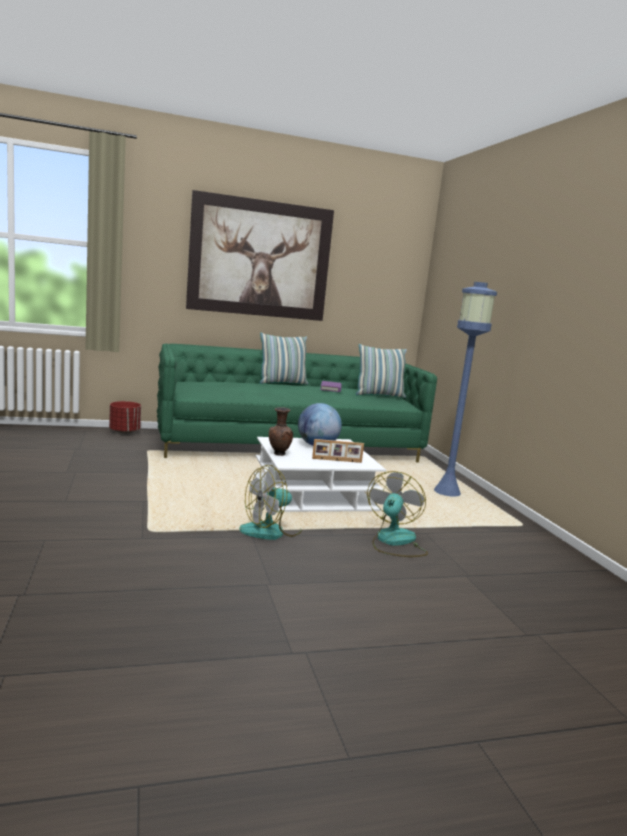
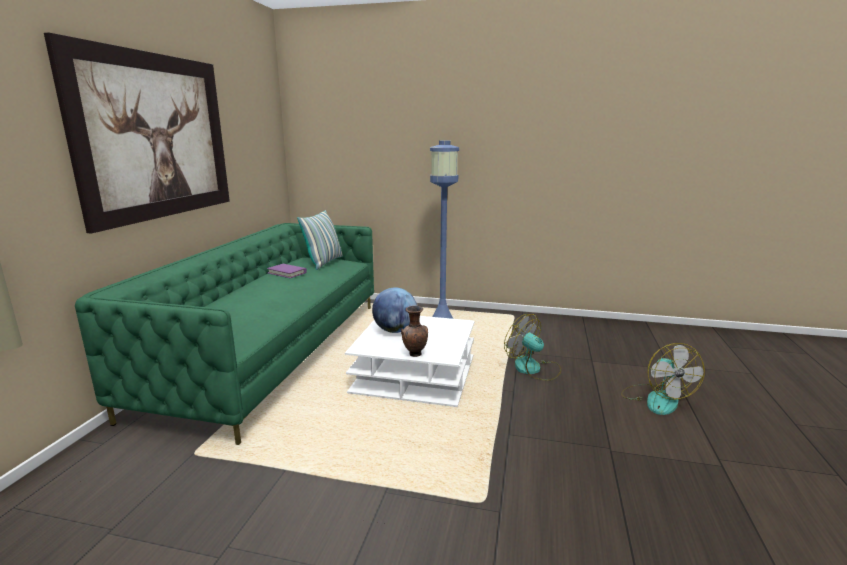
camera: 60 degrees left, 5 degrees up
red planter [109,401,141,434] -> none
fan [239,465,302,540] -> fan moved to [621,343,705,415]
pillow [260,333,308,385] -> none
picture frame [312,439,364,463] -> none

